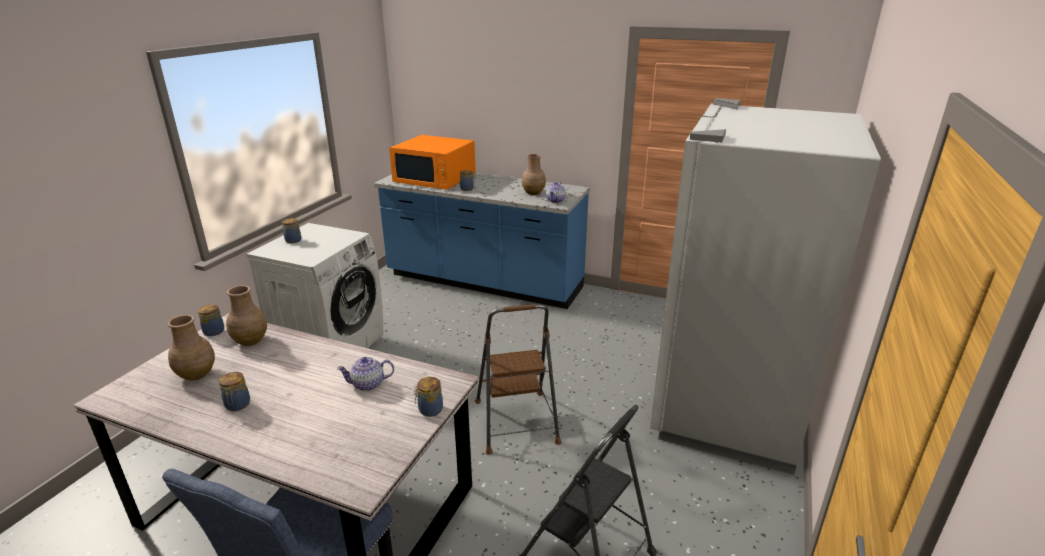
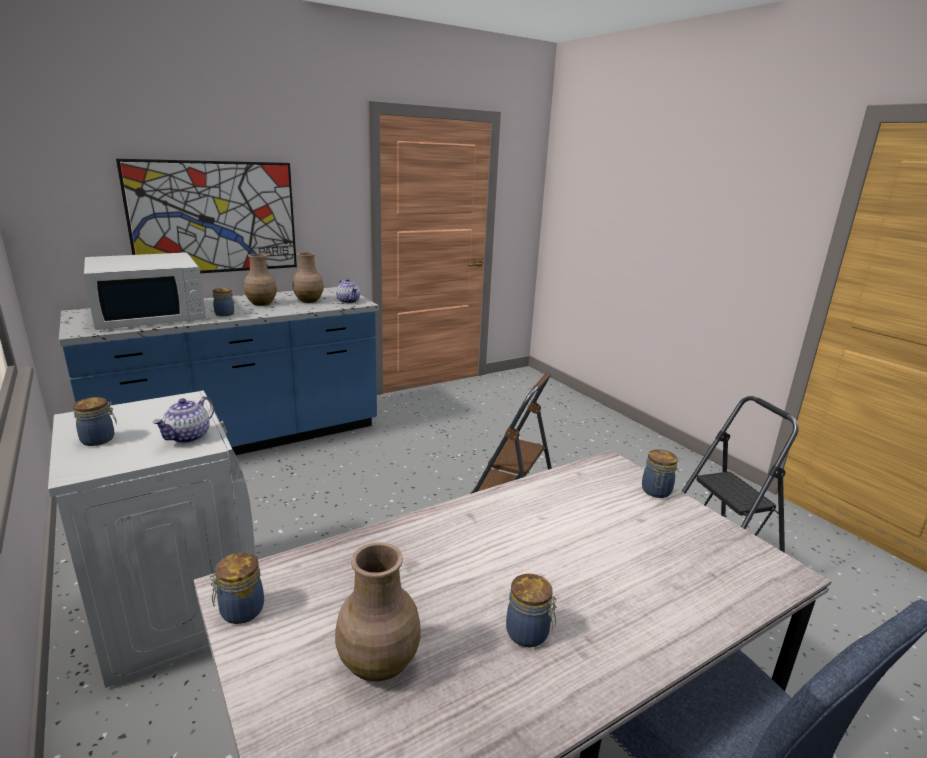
camera: 55 degrees left, 5 degrees down
brown vase [226,285,267,346] -> brown vase moved to [244,254,277,306]
teapot [337,357,394,391] -> teapot moved to [153,396,214,443]
orange microwave [389,135,476,190] -> white microwave [84,253,206,330]
white fridge [650,98,881,475] -> none
none -> picture [116,159,297,273]

